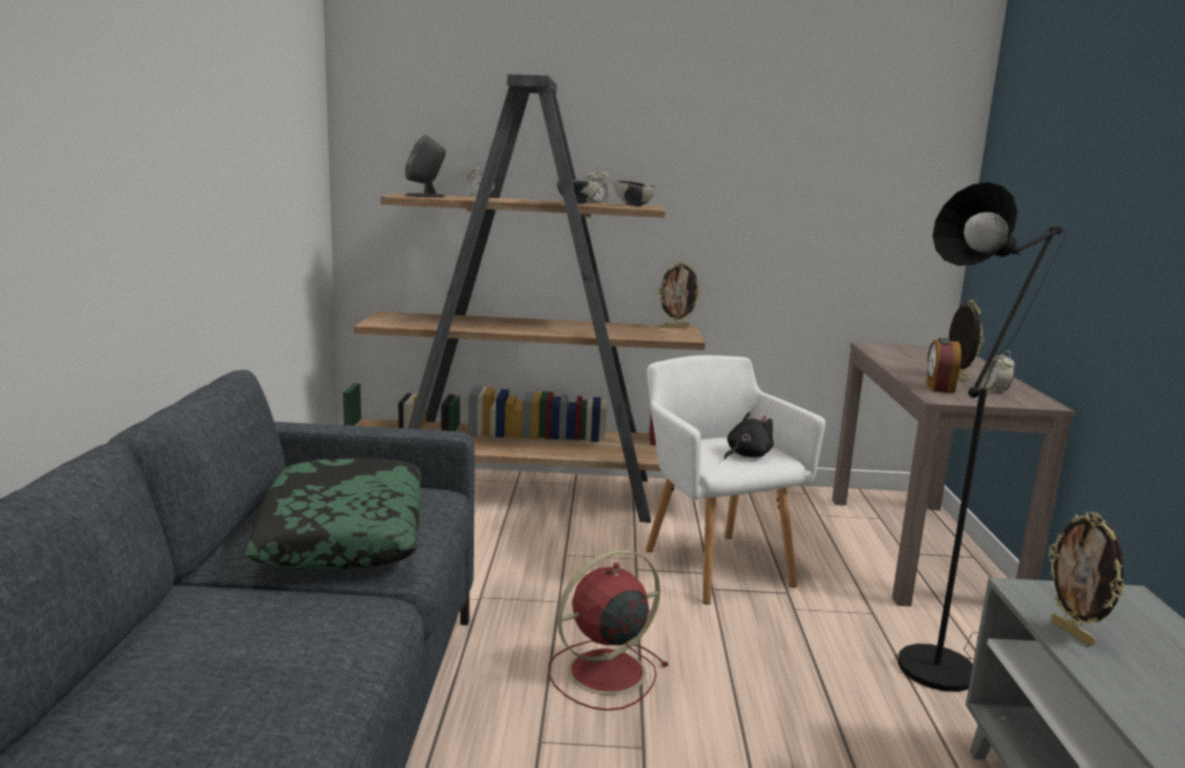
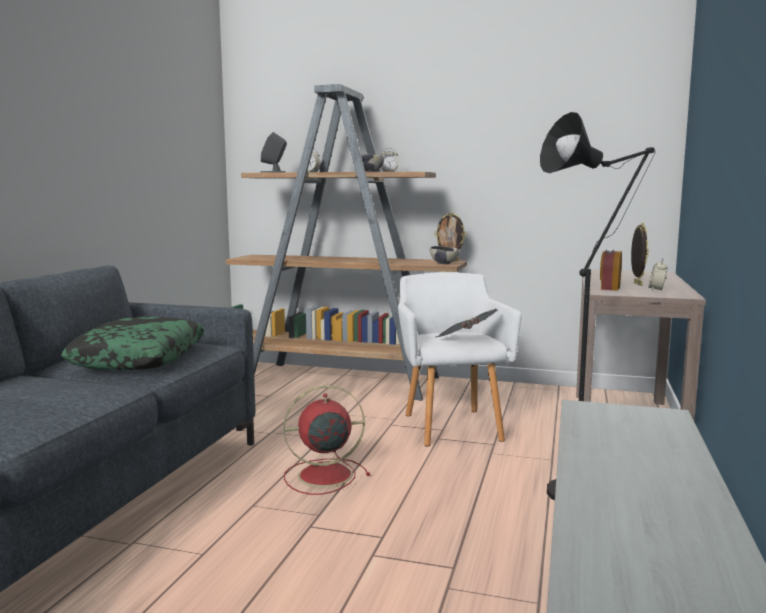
camera: 15 degrees right, 5 degrees down
bowl [615,180,657,206] -> bowl moved to [430,246,460,264]
black plush toy [724,412,774,459] -> newspaper [435,308,498,338]
picture frame [1048,512,1125,646] -> none

